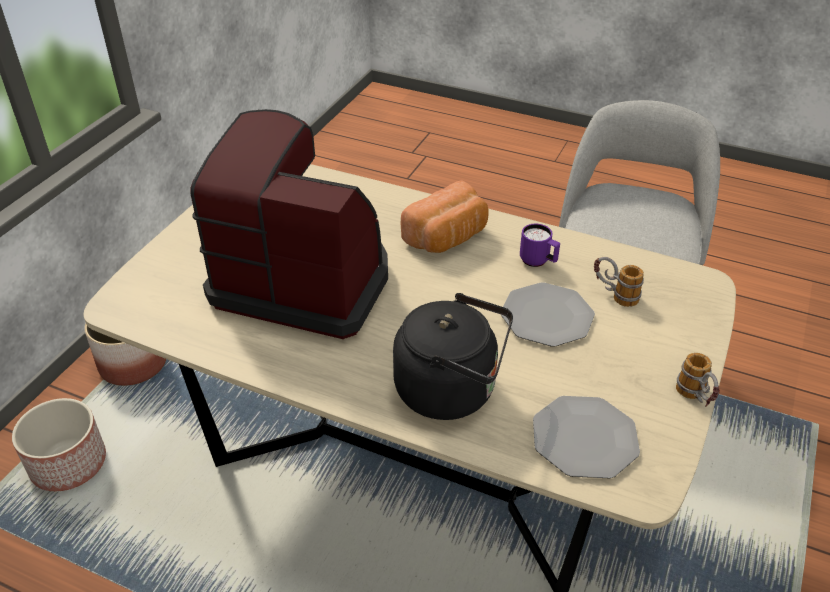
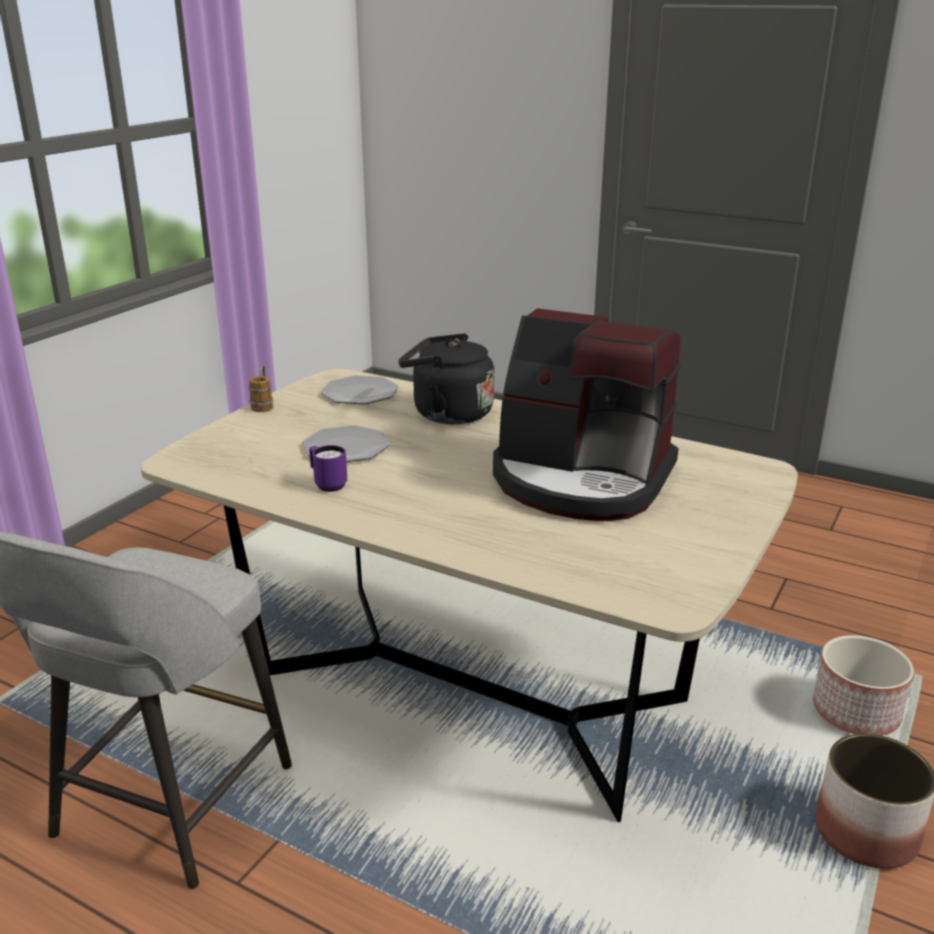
camera: 175 degrees left, 15 degrees down
bread [401,181,489,253] -> none
mug [594,257,644,307] -> none

